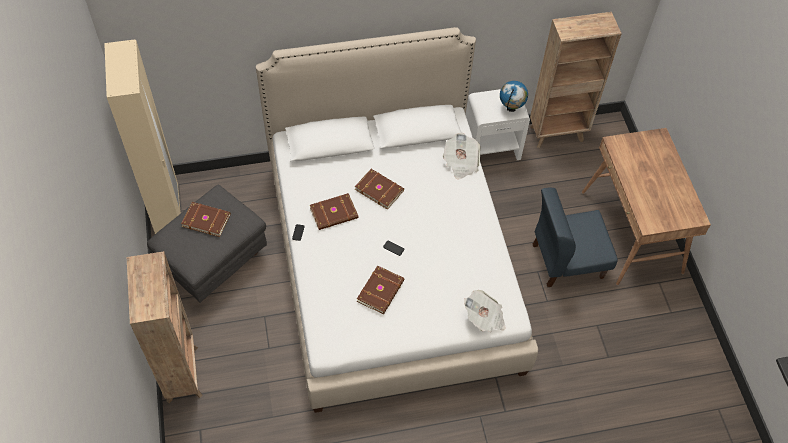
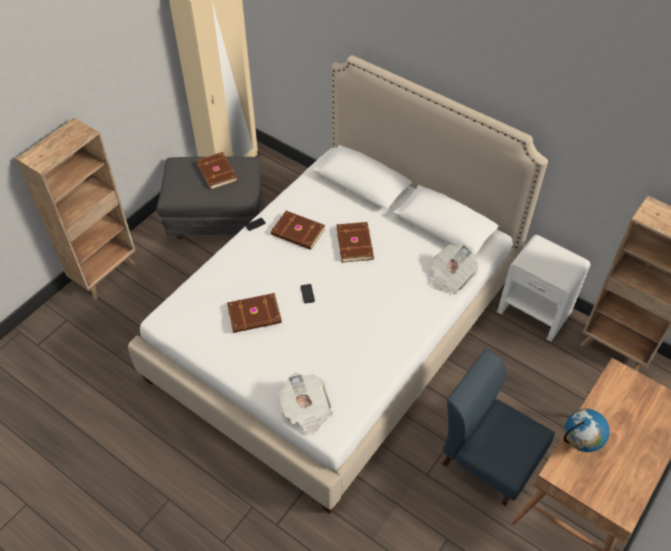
camera: 50 degrees right, 5 degrees down
globe [500,81,528,112] -> globe moved to [564,409,610,452]

